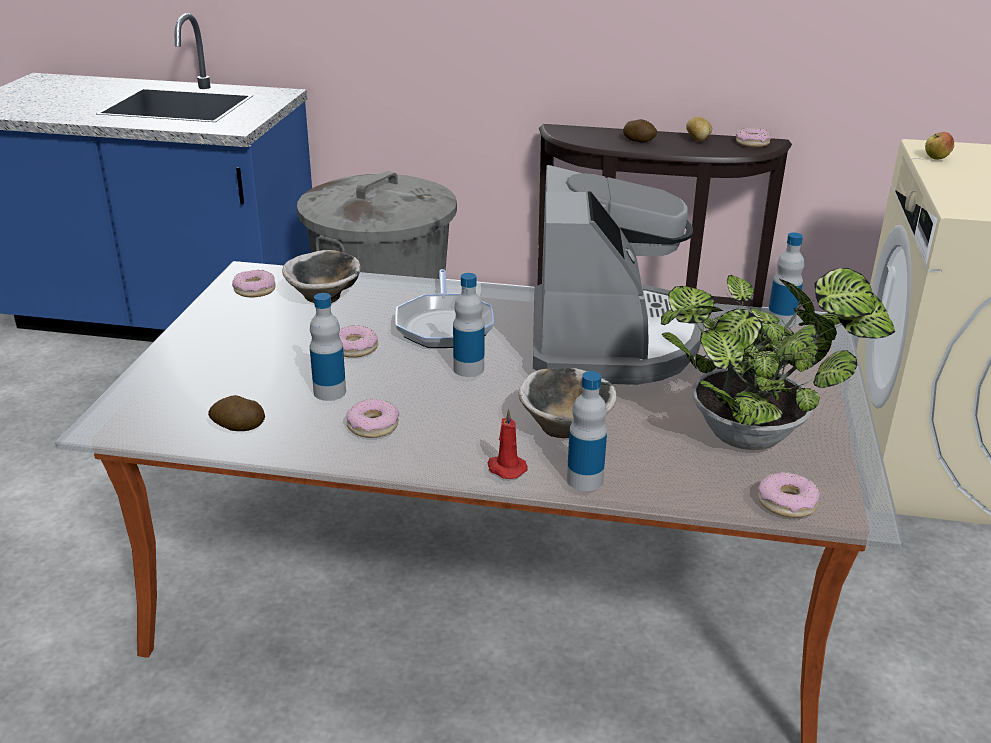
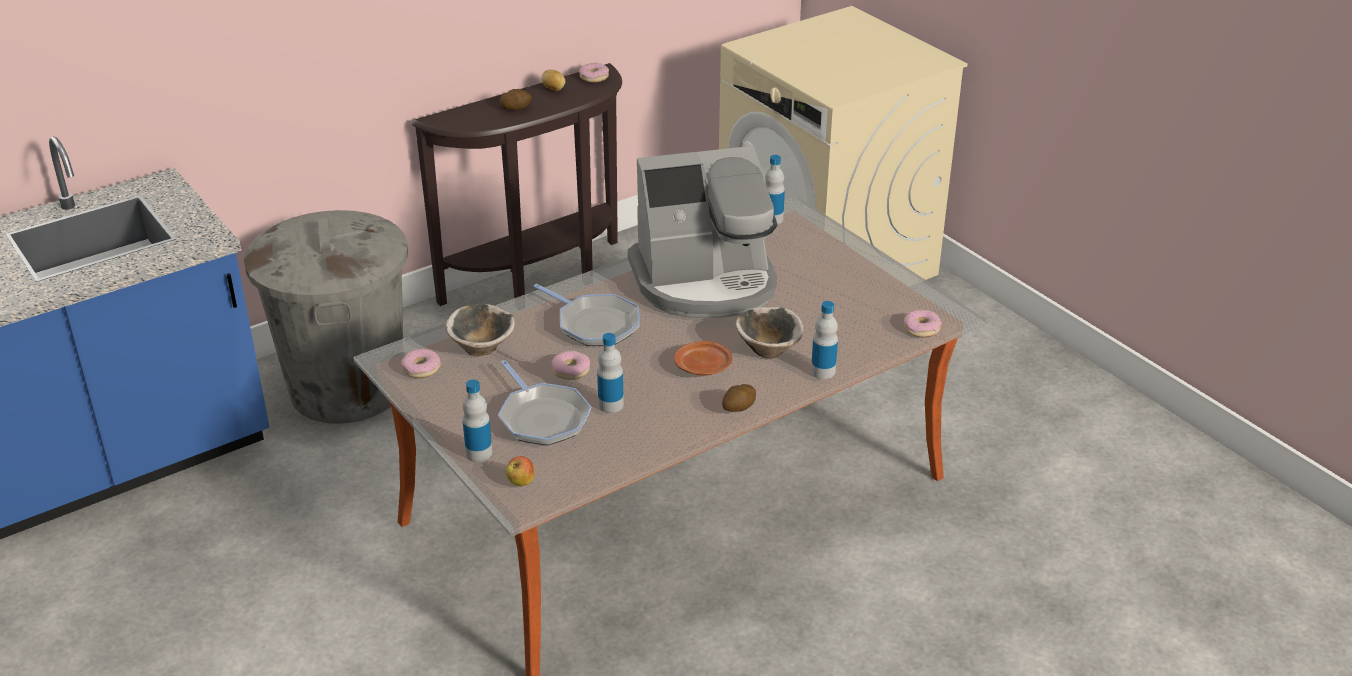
camera: 45 degrees left, 5 degrees up
potato [208,395,265,431] -> potato moved to [722,384,756,412]
donut [346,399,399,438] -> none
bottle [453,273,485,377] -> bottle moved to [462,379,492,462]
red candle [488,409,527,479] -> none
coffee machine [533,165,704,385] -> coffee machine turned 120 degrees clockwise [628,146,777,318]
potted plant [661,268,895,450] -> none
apple [925,132,954,160] -> apple moved to [506,456,535,486]
none -> frying pan [498,360,591,445]
none -> brown plate [674,341,733,375]

